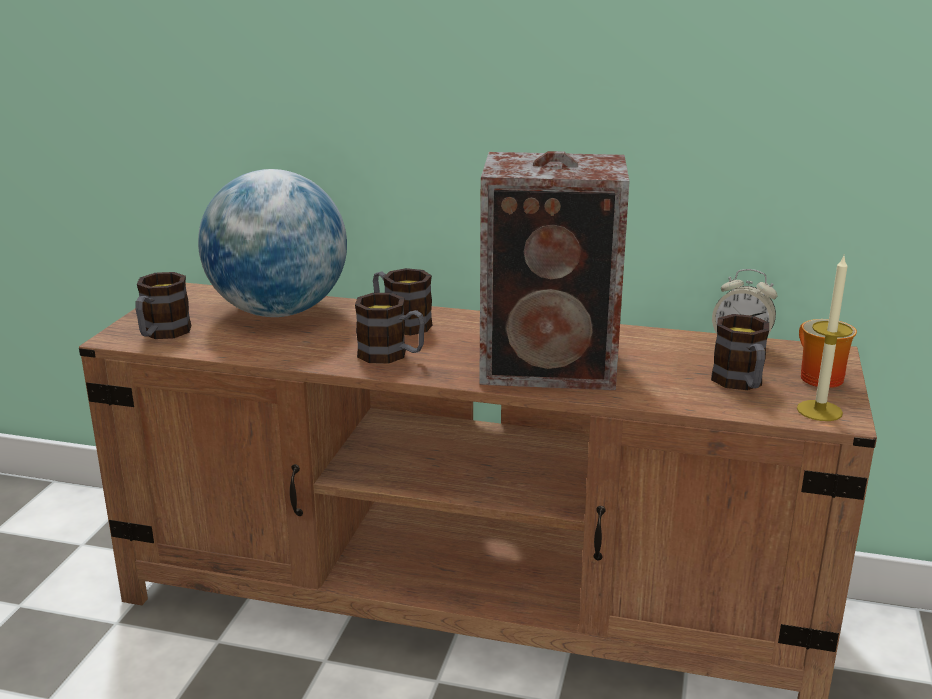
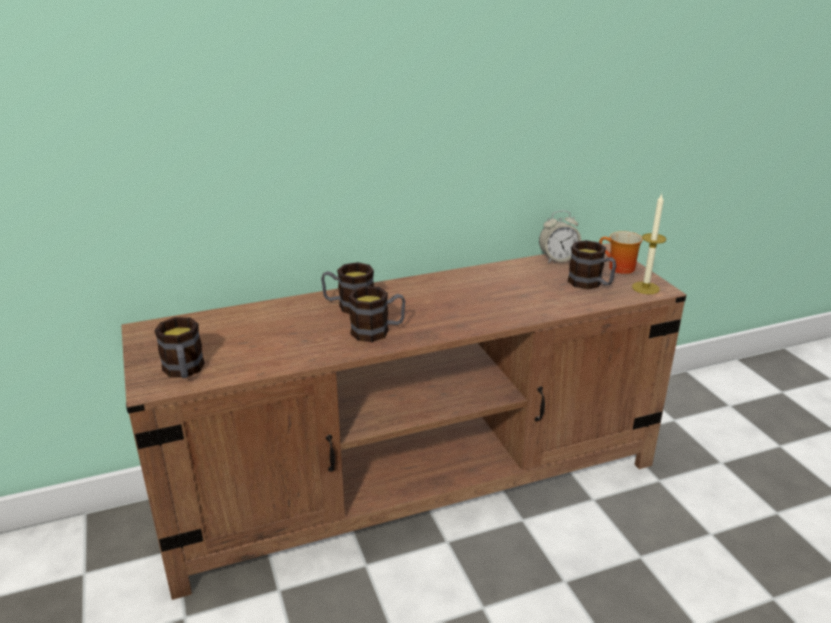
camera: 35 degrees left, 5 degrees up
globe [198,169,347,317] -> none
speaker [479,151,630,390] -> none

